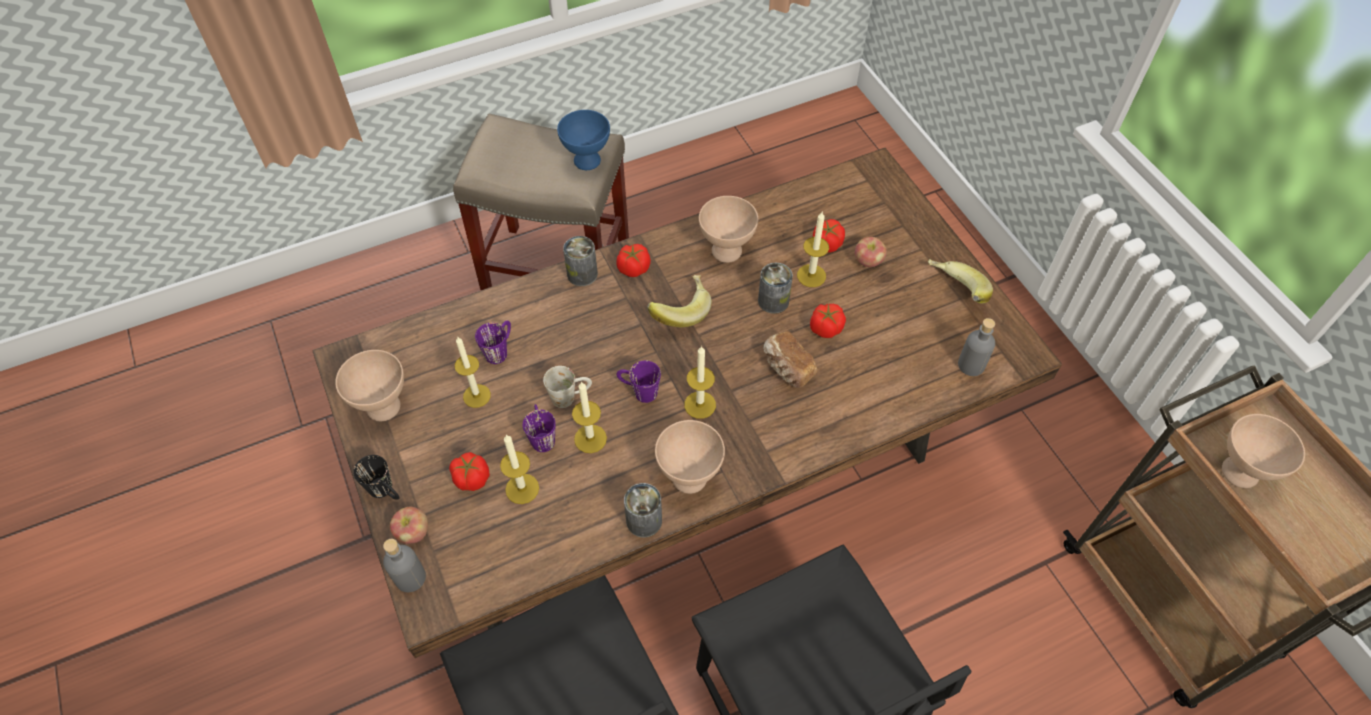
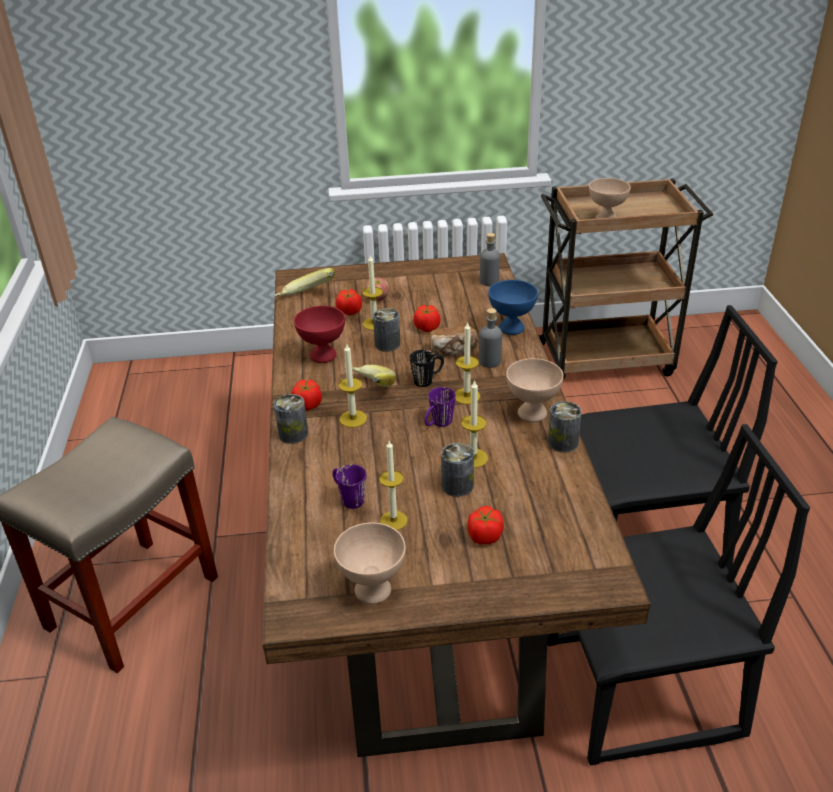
camera: 70 degrees left, 20 degrees down
black mug [353,455,399,500] -> black mug moved to [409,350,444,387]
grey bottle [383,539,426,592] -> grey bottle moved to [479,308,502,368]
apple [390,506,428,544] -> none
candle [500,435,539,504] -> candle moved to [338,344,367,427]
purple mug [523,404,556,452] -> can [441,443,474,497]
white mug [543,366,592,408] -> none
blue bowl [557,110,610,170] -> blue bowl moved to [488,280,538,335]
beige bowl [699,196,758,263] -> red bowl [294,306,345,363]
banana [928,259,993,303] -> banana moved to [275,268,335,297]

